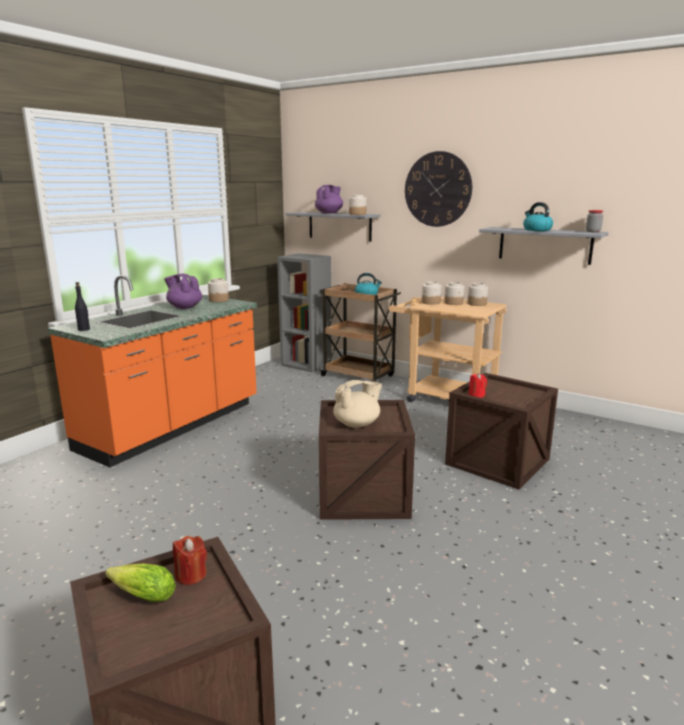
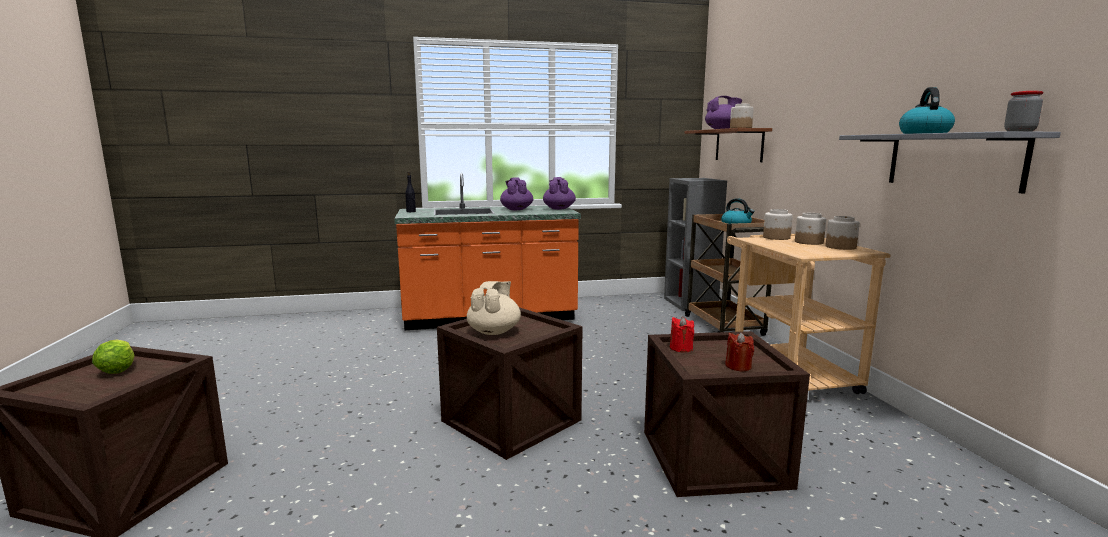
camera: 45 degrees right, 5 degrees down
red candle [173,536,207,585] -> red candle moved to [725,332,754,371]
jar [208,278,229,302] -> purple teapot [543,177,576,210]
grey shelf [286,212,380,241] -> brown shelf [685,128,772,162]
beige teapot [333,380,382,428] -> beige teapot turned 90 degrees counterclockwise [467,281,521,335]
wall clock [405,151,472,227] -> none

